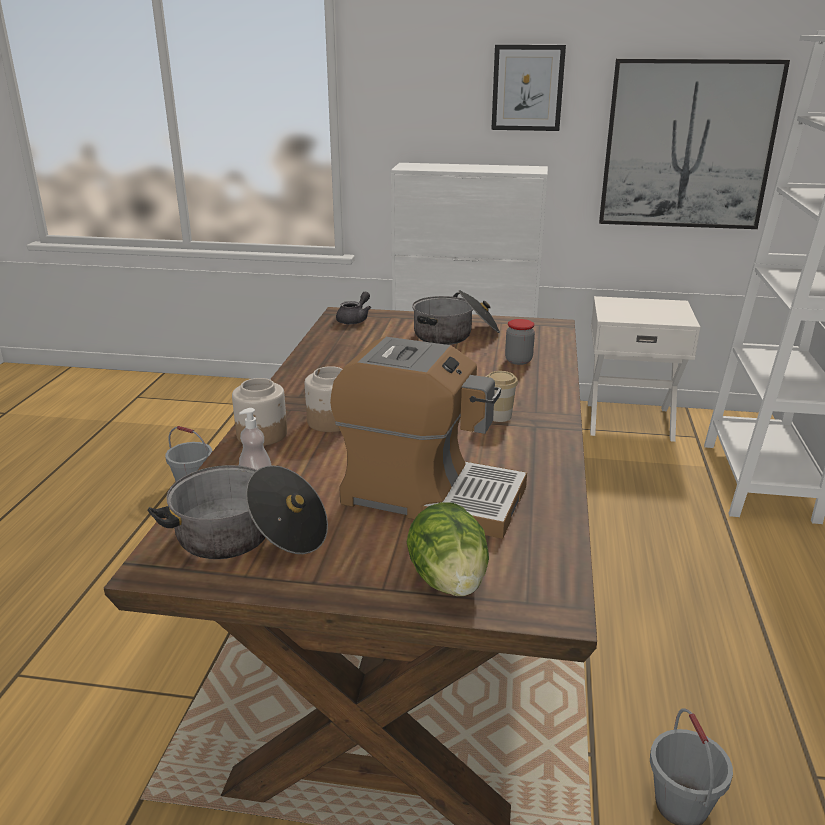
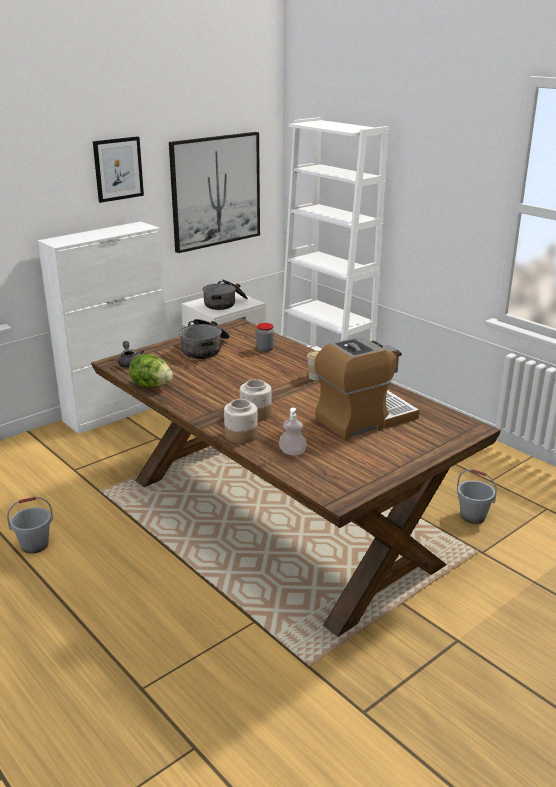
camera: 50 degrees left, 0 degrees up
cooking pot [148,465,328,559] -> cooking pot moved to [202,280,248,310]
lettuce [407,502,489,596] -> lettuce moved to [129,354,173,388]

